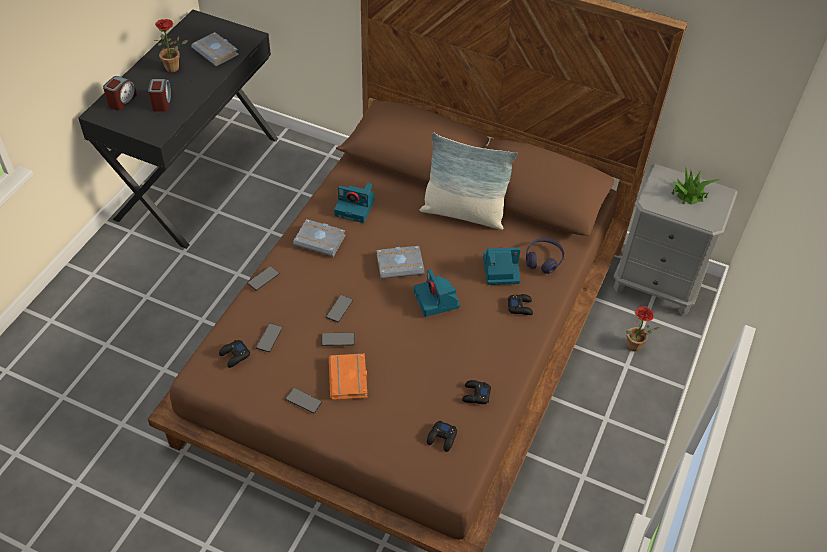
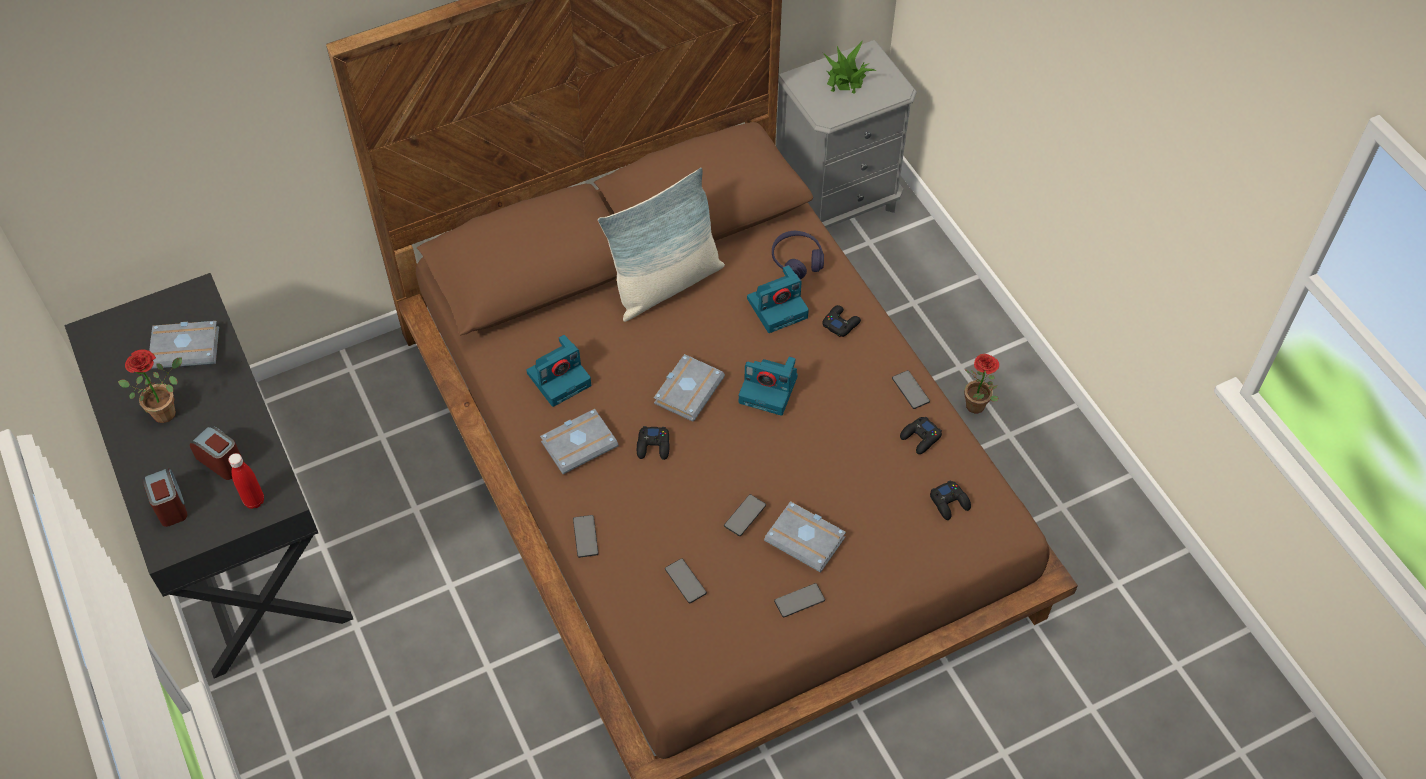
camera: 50 degrees left, 5 degrees up
black game controller [219,340,250,368] -> black game controller moved to [637,426,670,460]
phone [326,295,353,322] -> phone moved to [892,370,930,409]
orange book [329,353,367,400] -> grey book [764,501,846,572]
camera [483,247,521,285] -> camera turned 150 degrees counterclockwise [747,265,809,333]
potted plant [626,306,661,351] -> potted plant moved to [964,354,999,413]
none -> red bottle [228,453,264,509]

